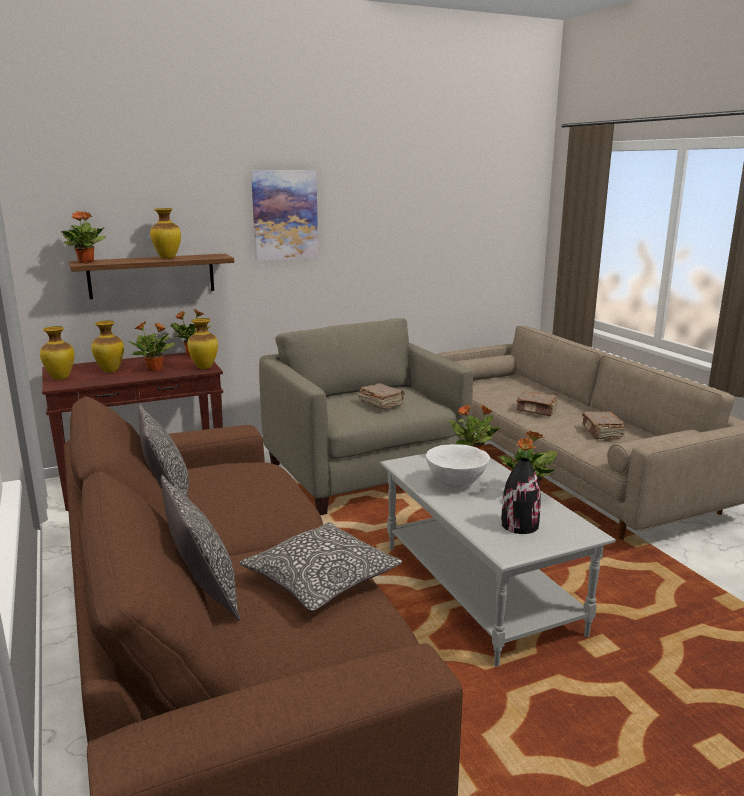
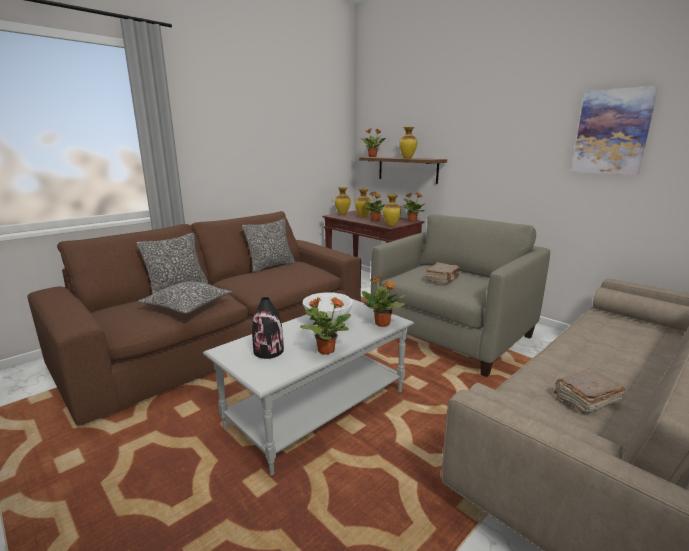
camera: 70 degrees right, 0 degrees up
picture [251,170,318,261] -> picture moved to [571,86,659,175]
brown book [516,392,558,416] -> none

